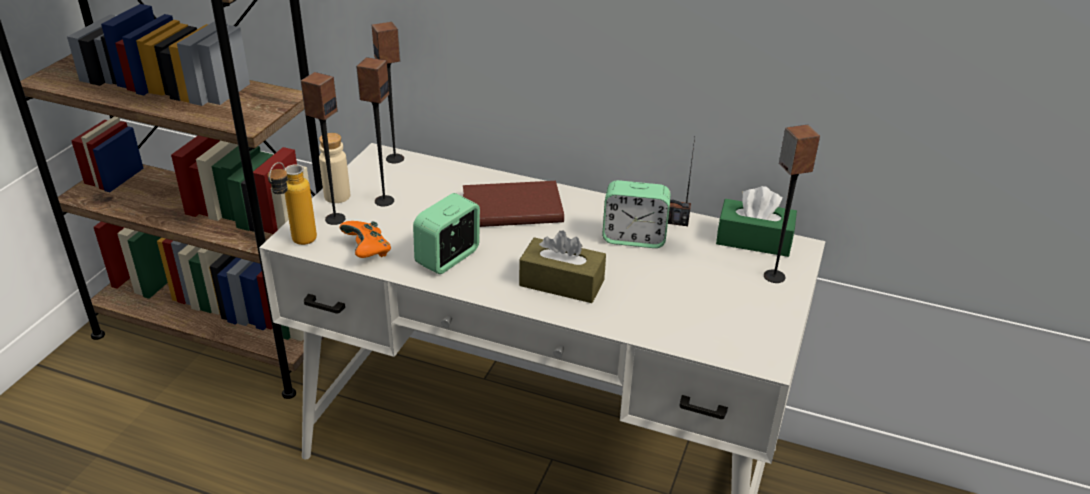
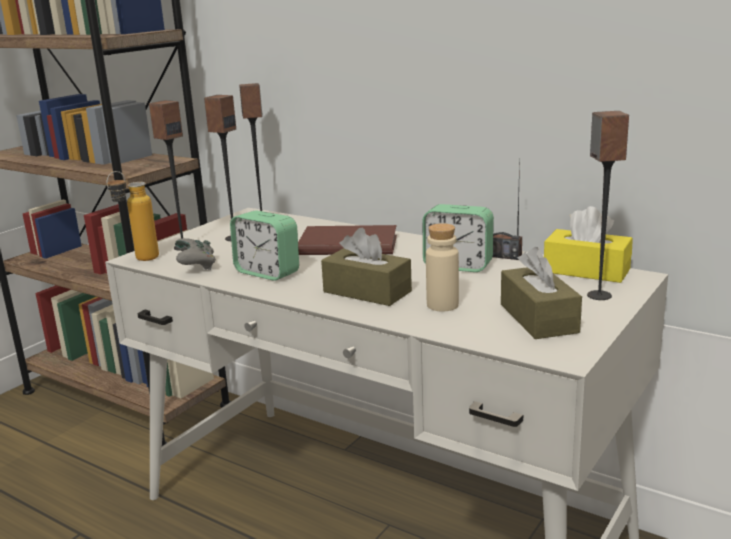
camera: 15 degrees right, 15 degrees down
beige bottle [319,133,350,203] -> beige bottle moved to [426,223,459,311]
orange game controller [339,221,391,258] -> grey game controller [175,238,216,270]
alarm clock [413,193,480,274] -> alarm clock turned 105 degrees counterclockwise [230,210,299,281]
green tissue box [716,186,797,257] -> yellow tissue box [544,206,633,283]
none -> brown tissue box [501,247,582,339]

